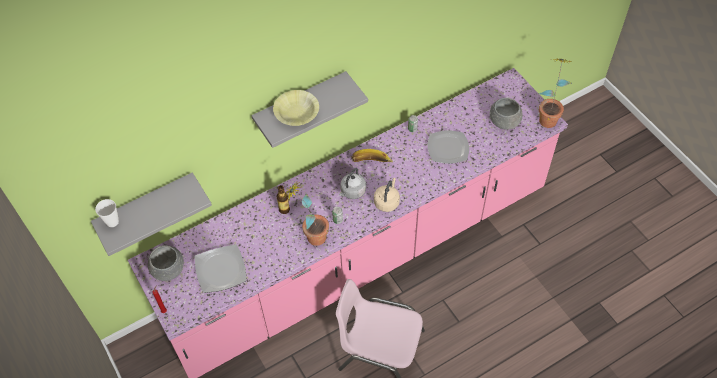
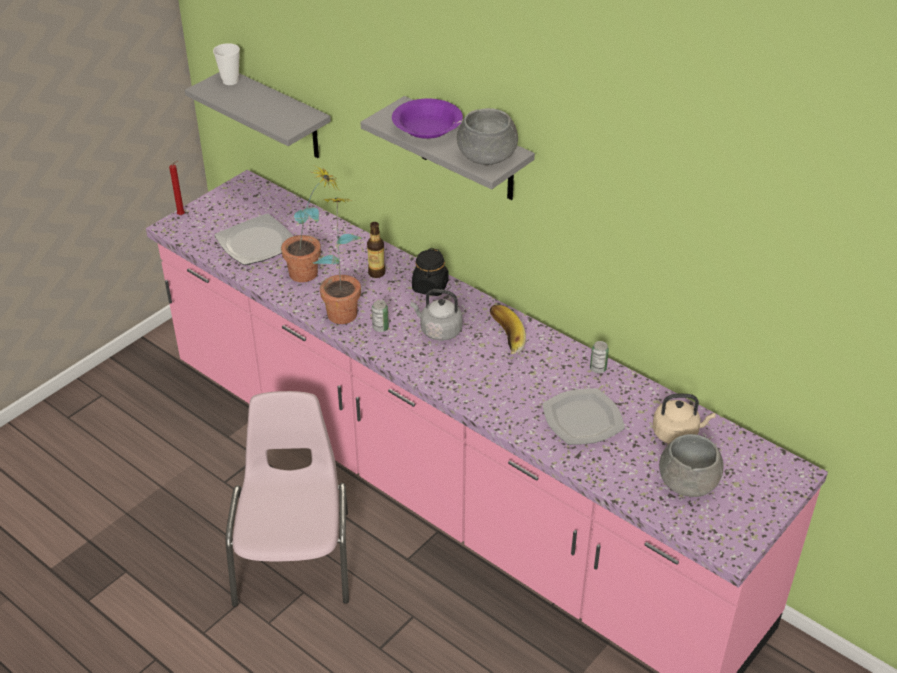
camera: 70 degrees right, 15 degrees down
grey bowl [148,245,184,281] -> grey bowl moved to [457,108,518,165]
yellow bowl [273,90,319,126] -> purple bowl [392,98,463,139]
beige kettle [374,178,400,212] -> beige kettle moved to [653,394,716,444]
potted plant [539,58,572,128] -> potted plant moved to [281,166,338,282]
none -> black jar [412,248,449,296]

